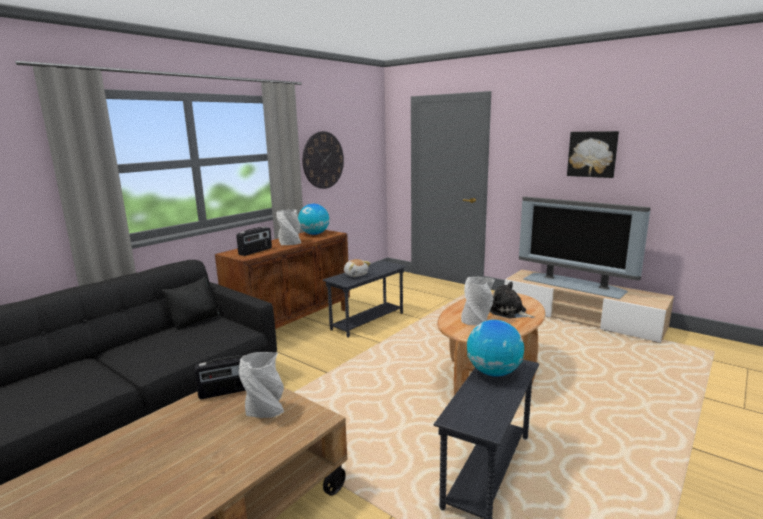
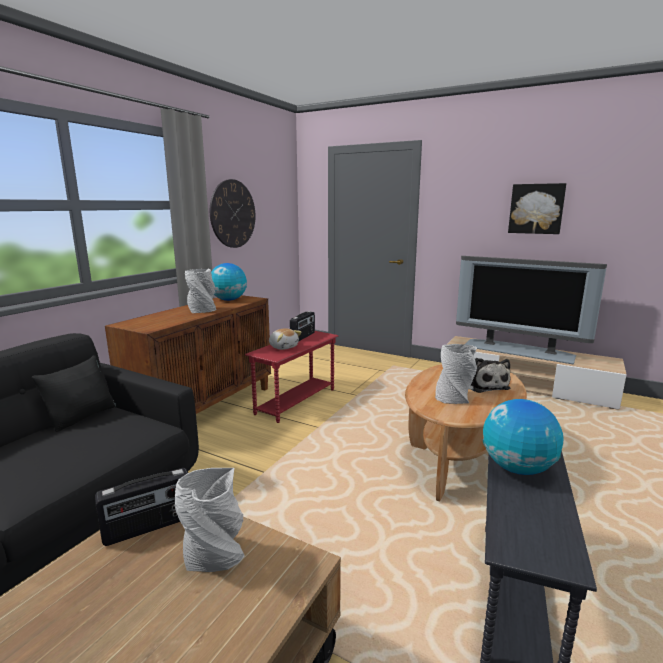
camera: 10 degrees left, 0 degrees up
radio [236,227,272,256] -> radio moved to [290,311,315,342]
grey side table [323,261,406,338] -> red side table [245,331,338,423]
plush toy [490,282,535,318] -> plush toy turned 135 degrees counterclockwise [469,358,511,393]

